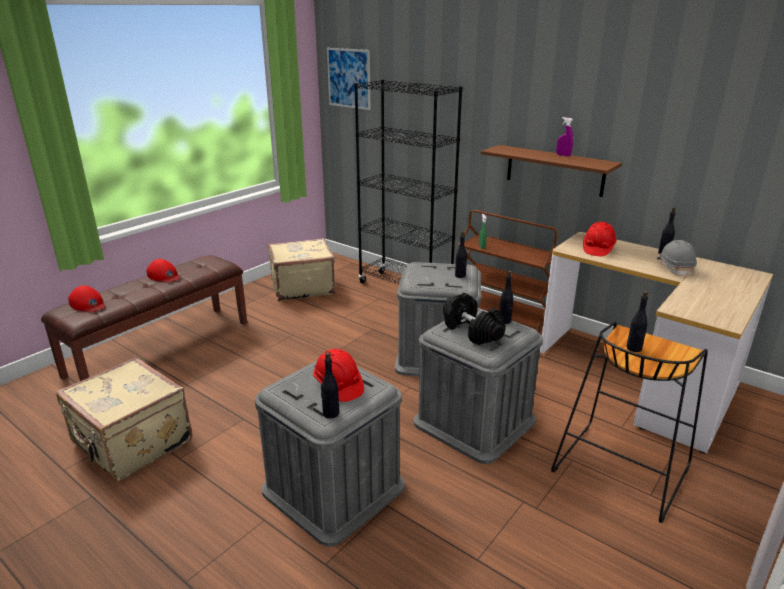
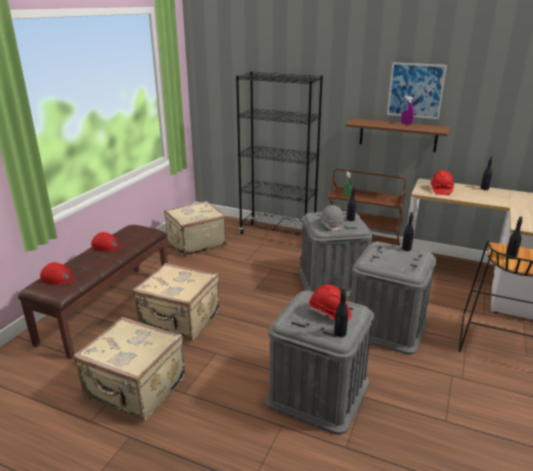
camera: 15 degrees left, 0 degrees up
picture [327,48,370,110] -> picture moved to [387,62,447,119]
black dumbbell [443,293,505,345] -> none
grey hard hat [657,240,697,277] -> grey hard hat moved to [320,205,345,232]
none -> beige suitcase [133,263,220,340]

